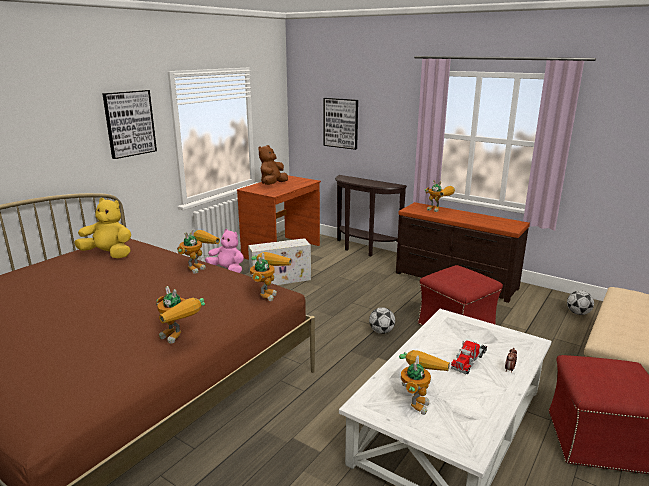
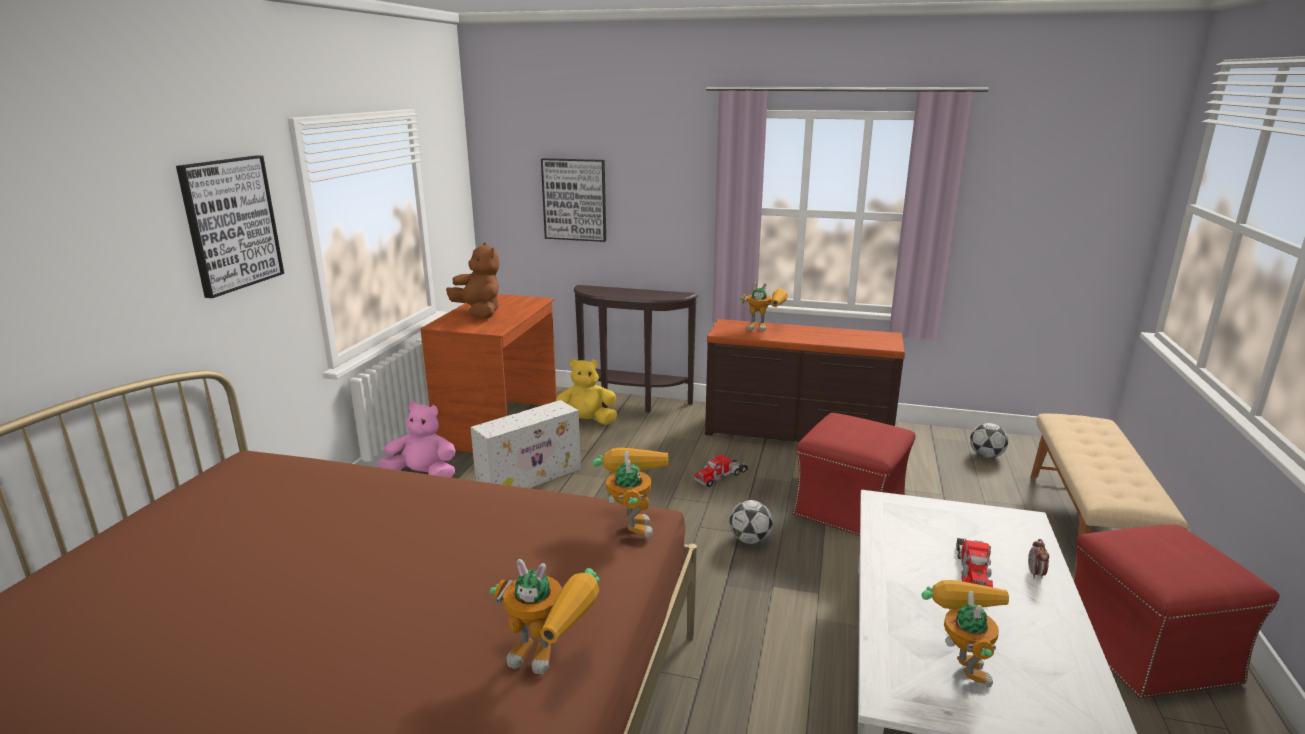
camera: 20 degrees left, 0 degrees up
yellow plush toy [74,198,131,258] -> yellow plush toy moved to [556,359,617,425]
toy robot [177,230,220,274] -> none
brown plush toy [258,145,288,185] -> brown plush toy turned 135 degrees clockwise [446,242,499,319]
none -> toy truck [695,454,748,487]

